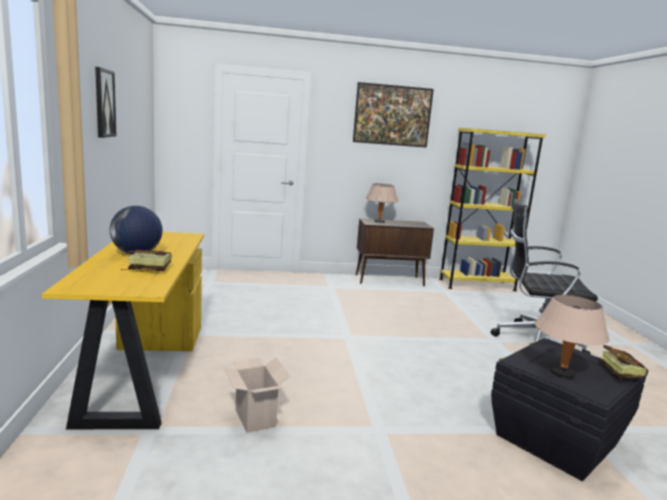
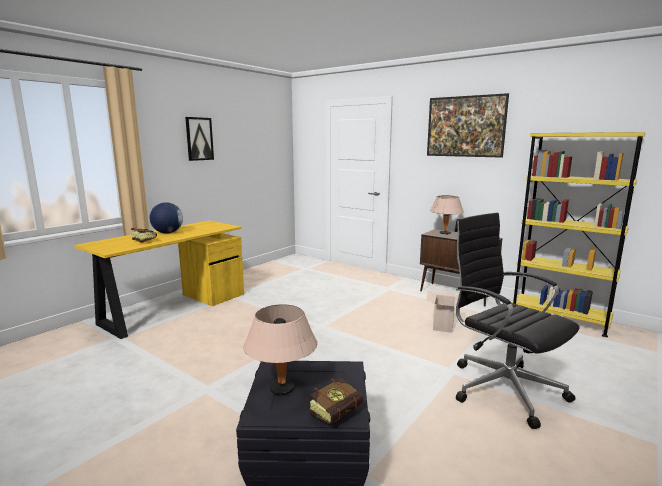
camera: 45 degrees right, 0 degrees up
cardboard box [223,357,290,433] -> cardboard box moved to [426,290,459,333]

